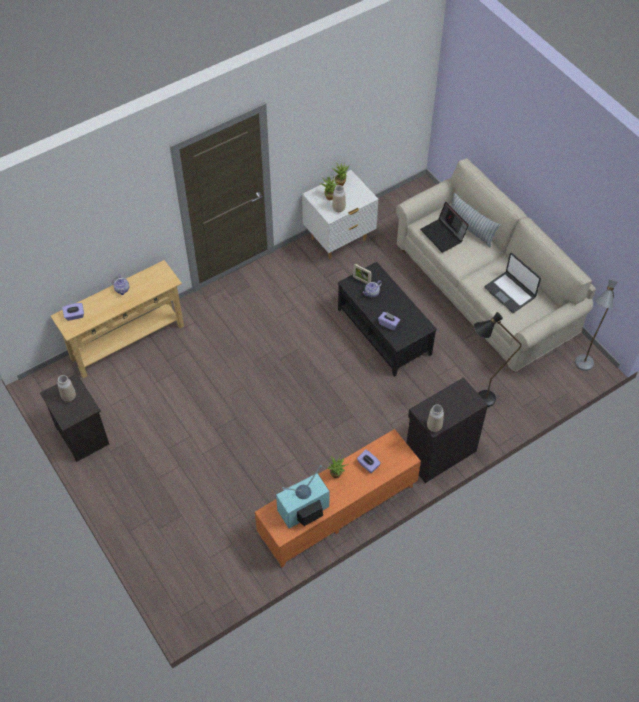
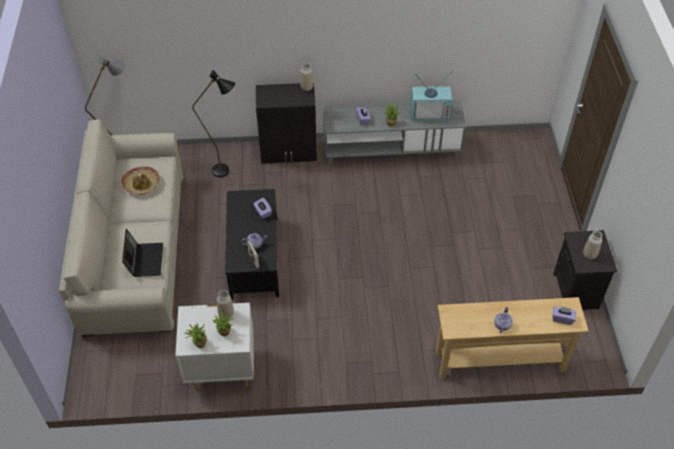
camera: 150 degrees left, 5 degrees down
orange tv stand [255,429,421,568] -> grey tv stand [323,101,466,165]
pillow [451,193,500,247] -> none
laptop [485,253,541,313] -> hat [121,167,160,195]

